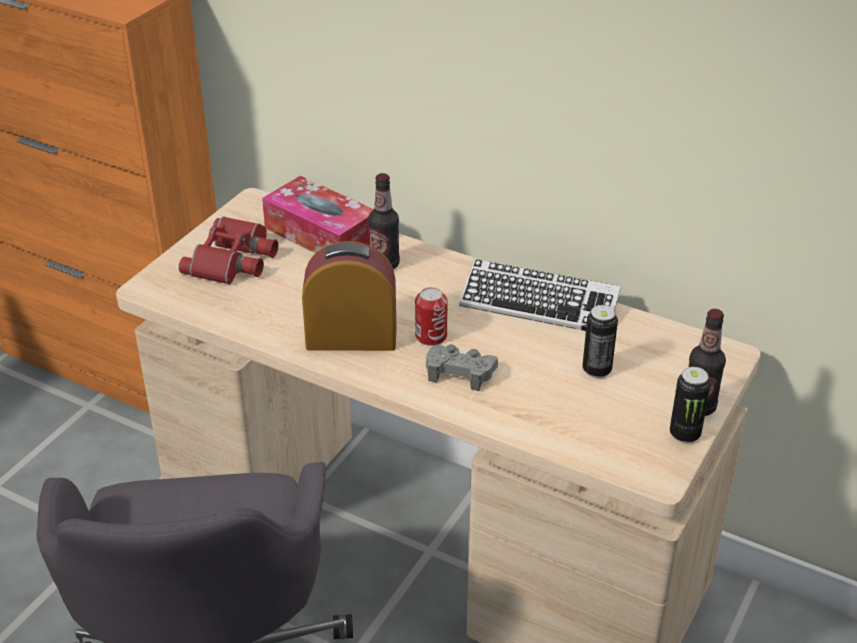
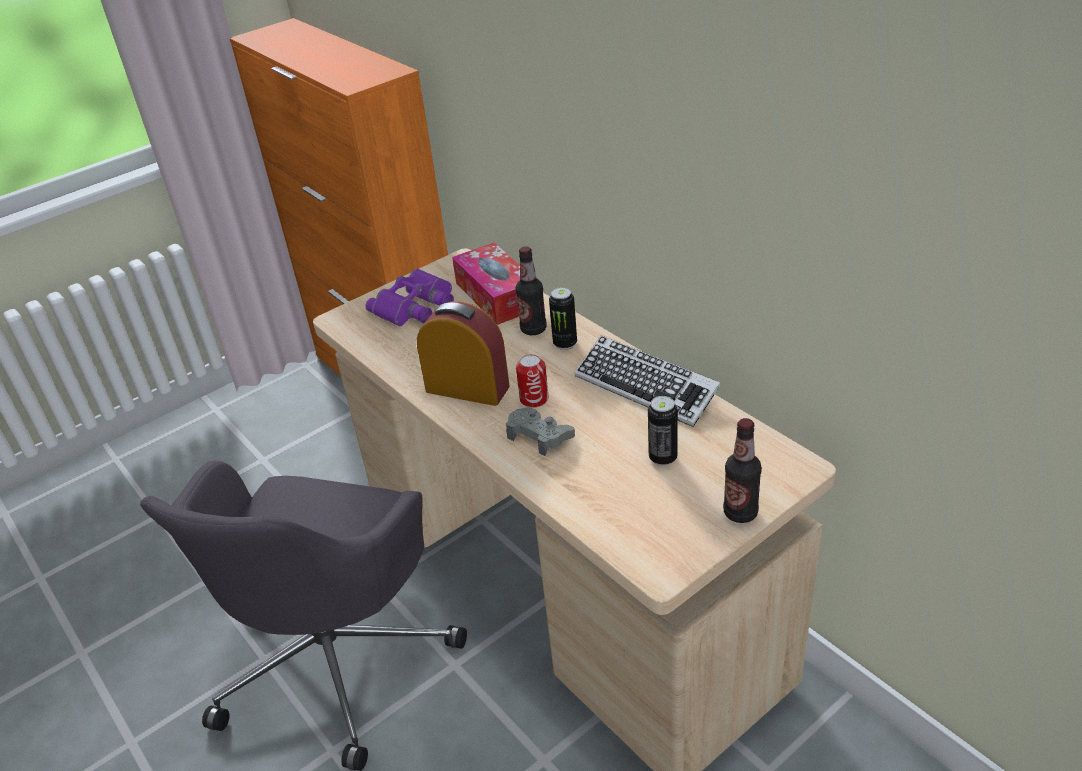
camera: 25 degrees right, 0 degrees up
red binoculars [179,217,278,285] -> purple binoculars [365,269,454,326]
can [670,367,711,444] -> can moved to [549,287,577,350]

